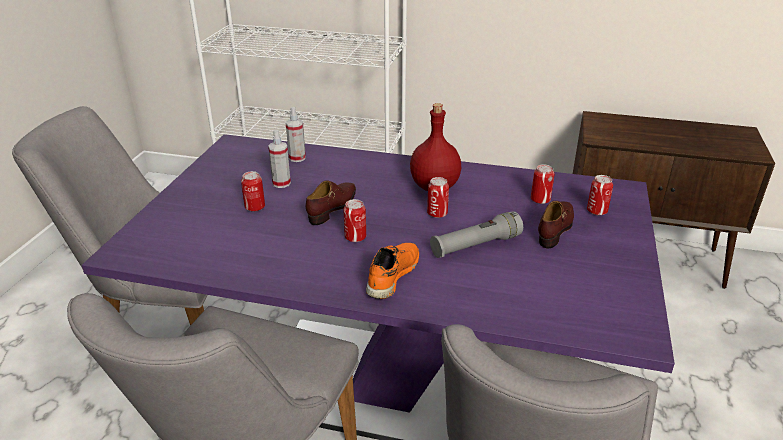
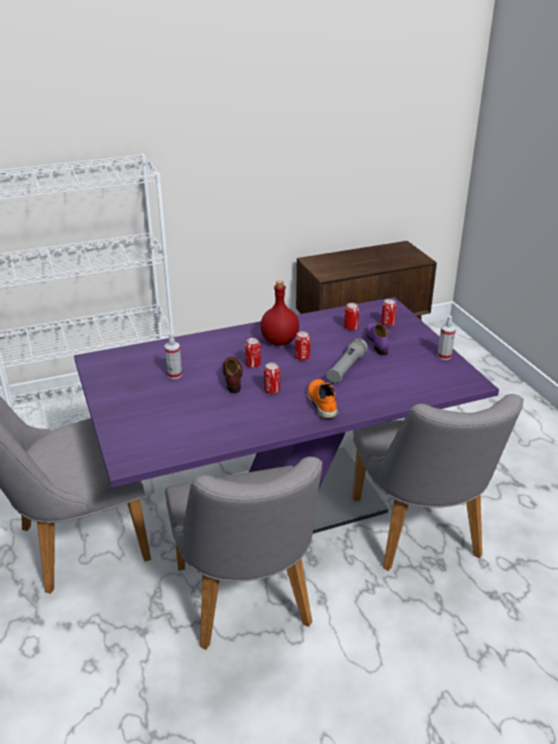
camera: 35 degrees left, 0 degrees up
can [241,171,265,212] -> can moved to [245,338,261,368]
spray bottle [286,107,306,162] -> spray bottle moved to [437,315,456,360]
brown shoe [538,201,574,249] -> purple shoe [367,323,390,355]

